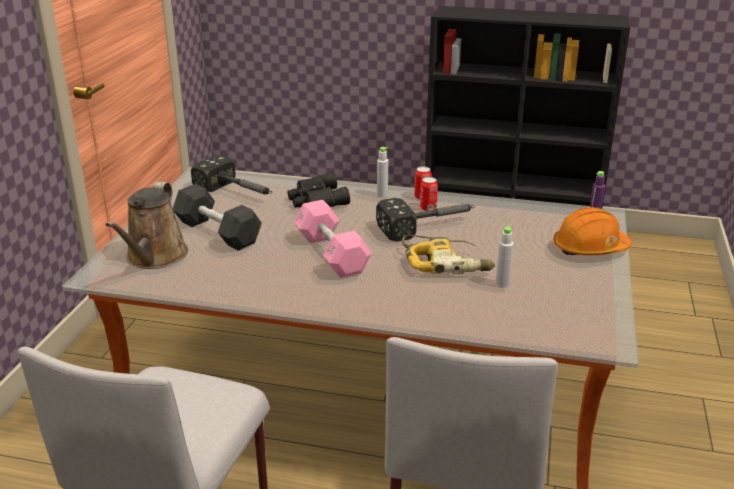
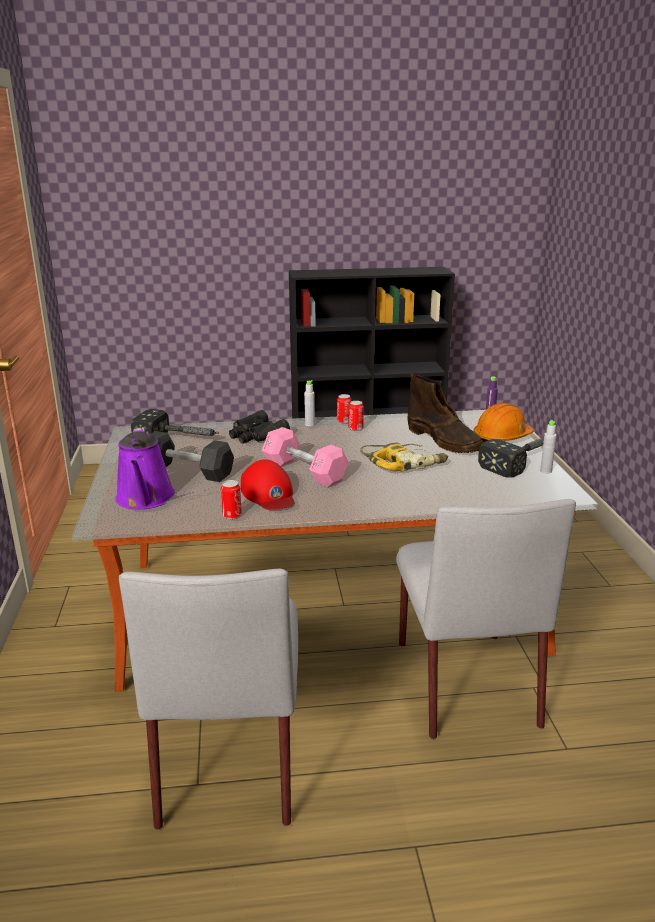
camera: 20 degrees left, 5 degrees down
brown watering can [105,182,188,269] -> purple watering can [115,427,175,509]
hammer [376,198,475,241] -> hammer moved to [478,437,544,477]
grey bottle [496,226,513,287] -> grey bottle moved to [540,420,557,473]
none -> can [221,480,242,519]
none -> red cap [241,459,294,510]
none -> brown boot [407,374,483,453]

